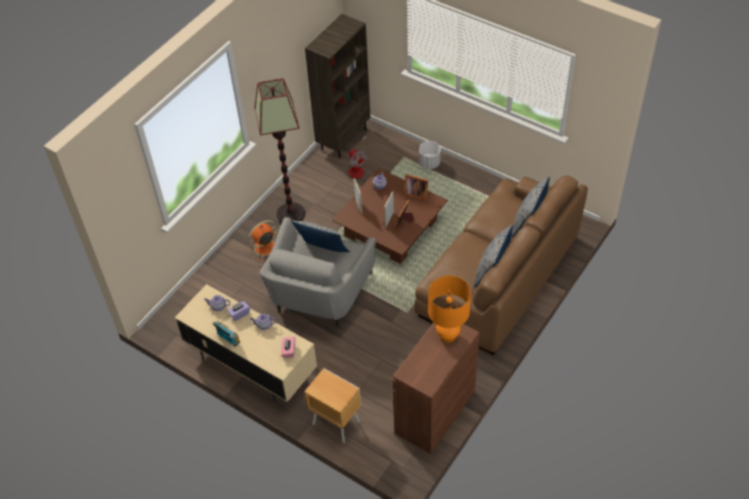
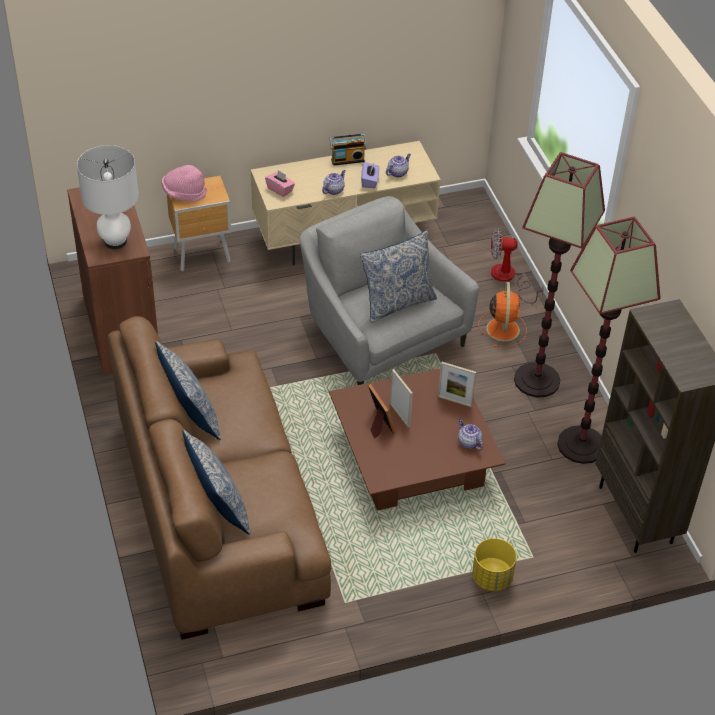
camera: 125 degrees right, 5 degrees down
fan [348,136,369,179] -> fan moved to [491,229,544,303]
picture frame [404,174,428,201] -> none
white planter [419,141,441,169] -> yellow planter [472,538,517,591]
orange table lamp [428,276,471,343] -> white table lamp [77,145,139,249]
none -> pink hat [162,165,207,202]
none -> floor lamp [557,217,661,464]

